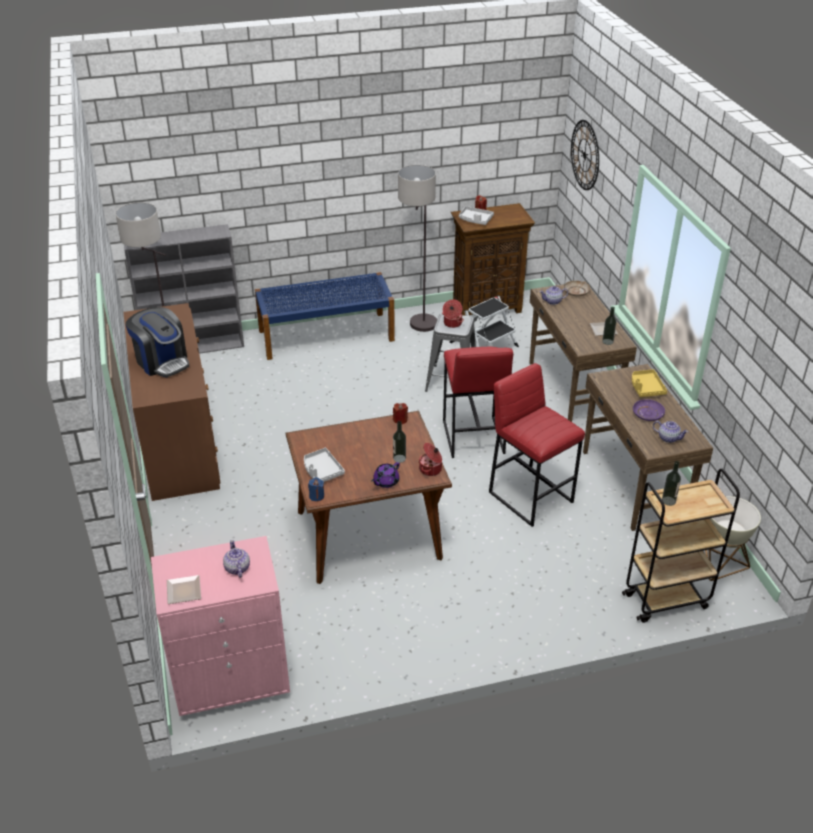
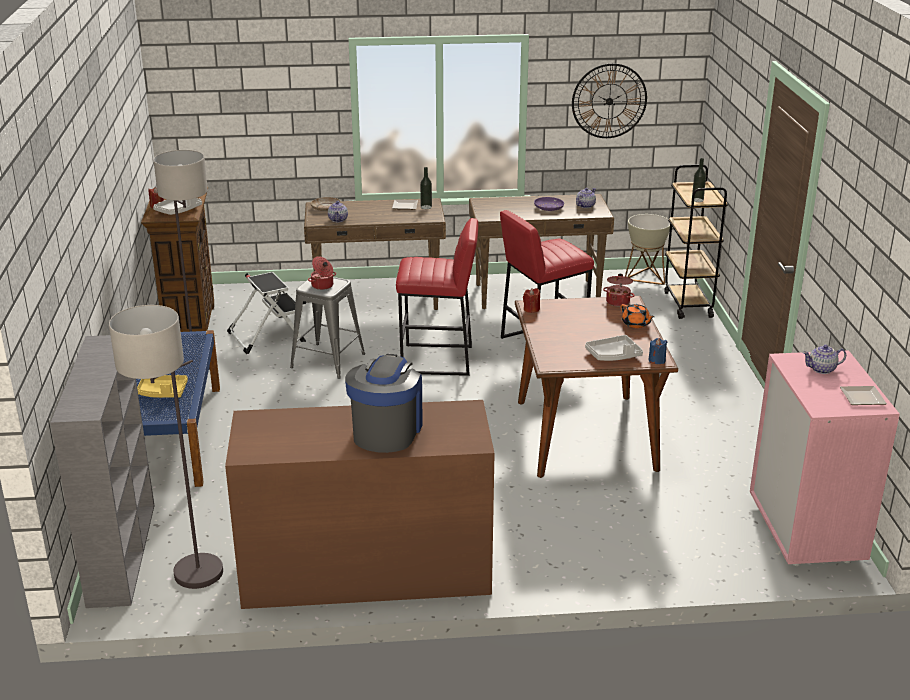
camera: 80 degrees left, 10 degrees down
coffee machine [126,307,189,377] -> coffee machine turned 45 degrees counterclockwise [345,354,423,453]
purple teapot [371,462,400,488] -> orange teapot [620,304,655,328]
bottle [393,421,406,463] -> none
wall clock [571,120,599,190] -> wall clock moved to [572,63,647,138]
yellow tray [632,369,667,397] -> yellow tray moved to [137,375,188,398]

